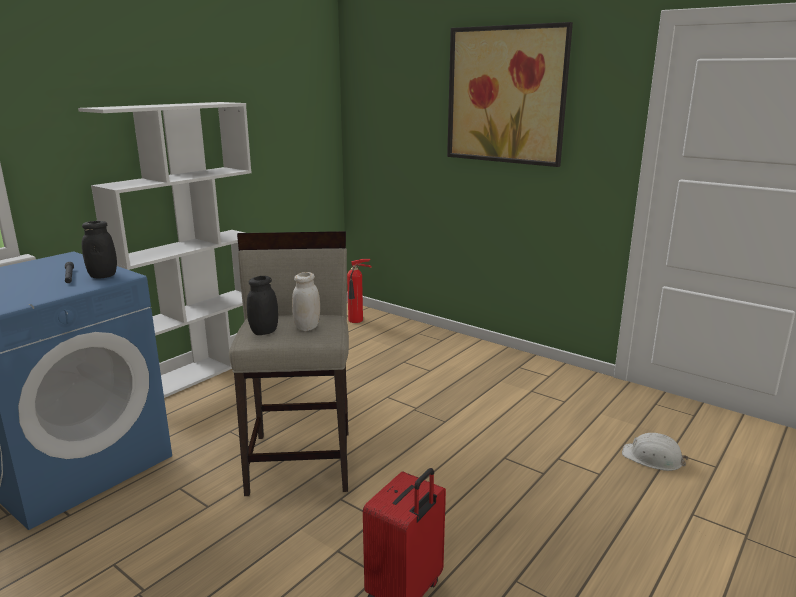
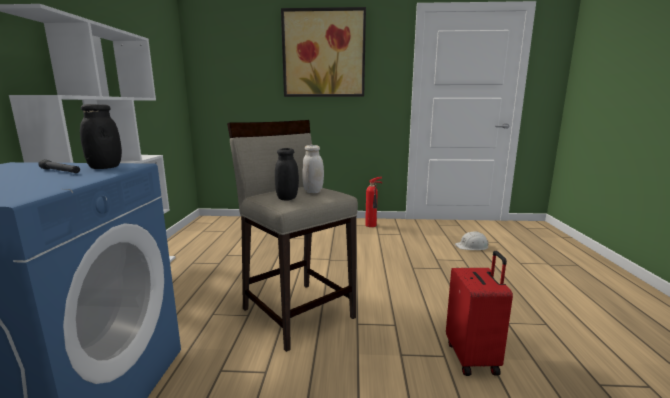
camera: 35 degrees left, 5 degrees down
fire extinguisher [347,259,372,323] -> fire extinguisher moved to [365,177,383,227]

